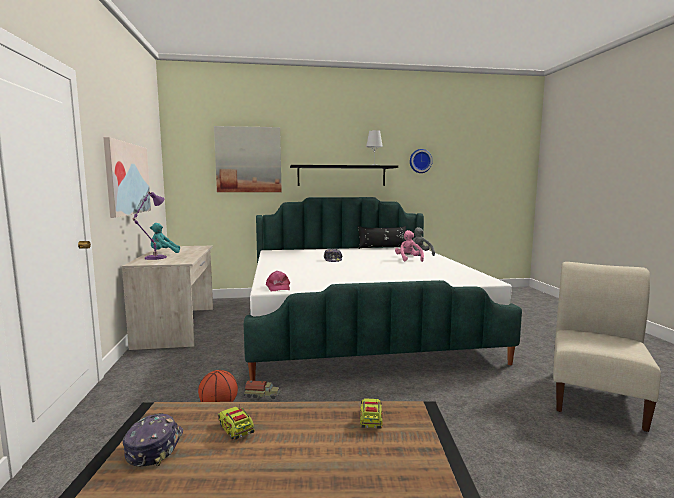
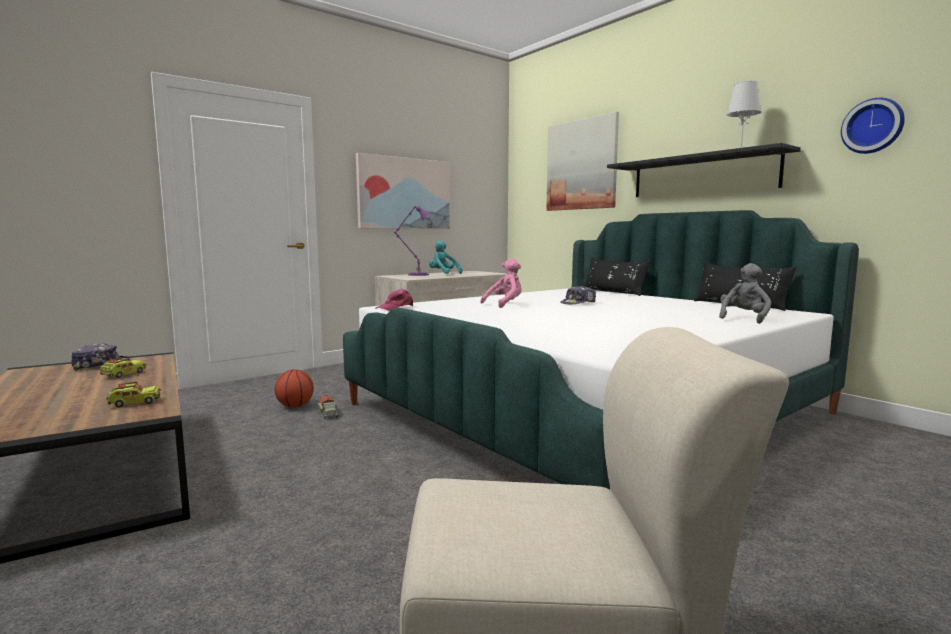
camera: 60 degrees right, 0 degrees up
pink plush toy [395,230,424,262] -> pink plush toy moved to [480,259,522,308]
none -> black pillow [584,257,650,296]

